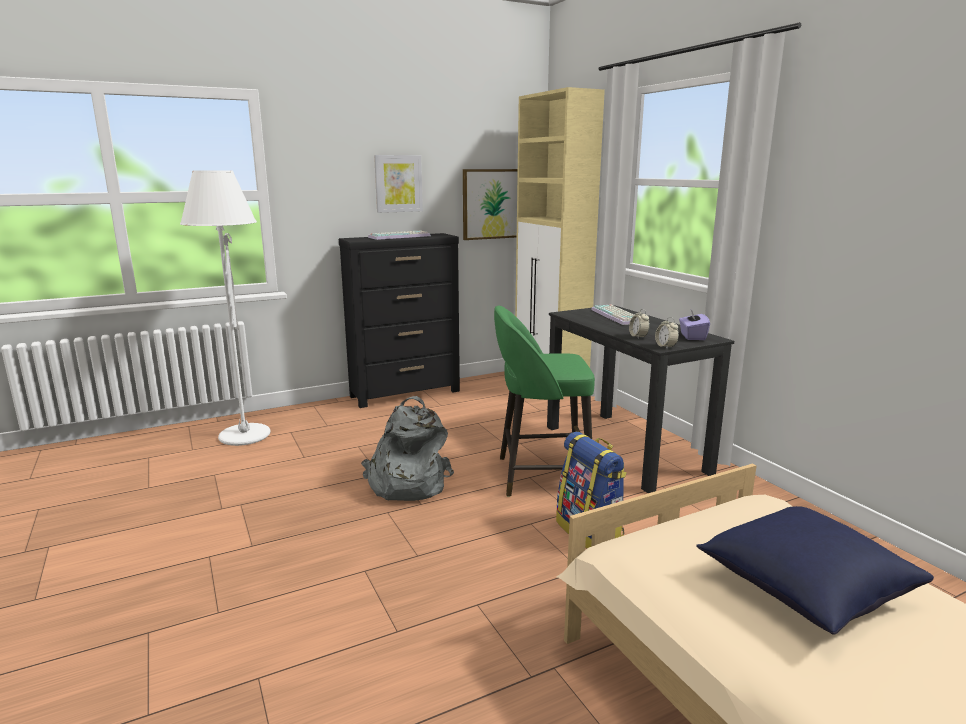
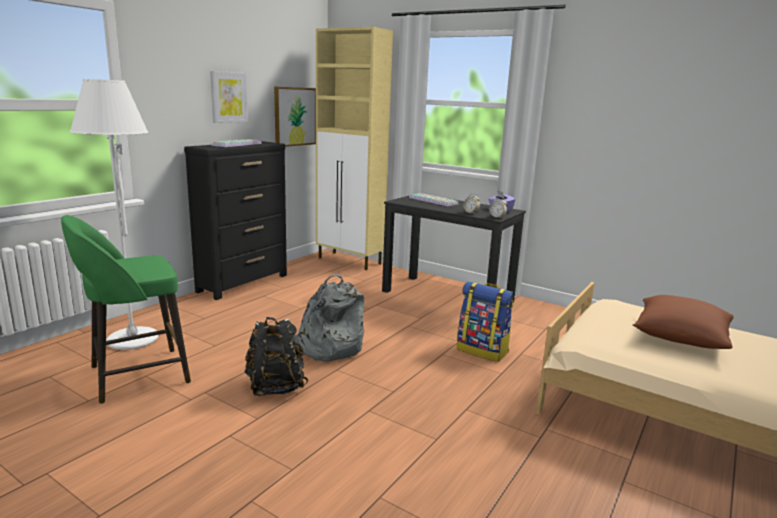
camera: 30 degrees left, 0 degrees up
green stool [494,305,595,497] -> green stool moved to [61,215,191,404]
blue pillow [696,506,934,635] -> brown pillow [632,295,734,349]
none -> black backpack [245,317,308,396]

